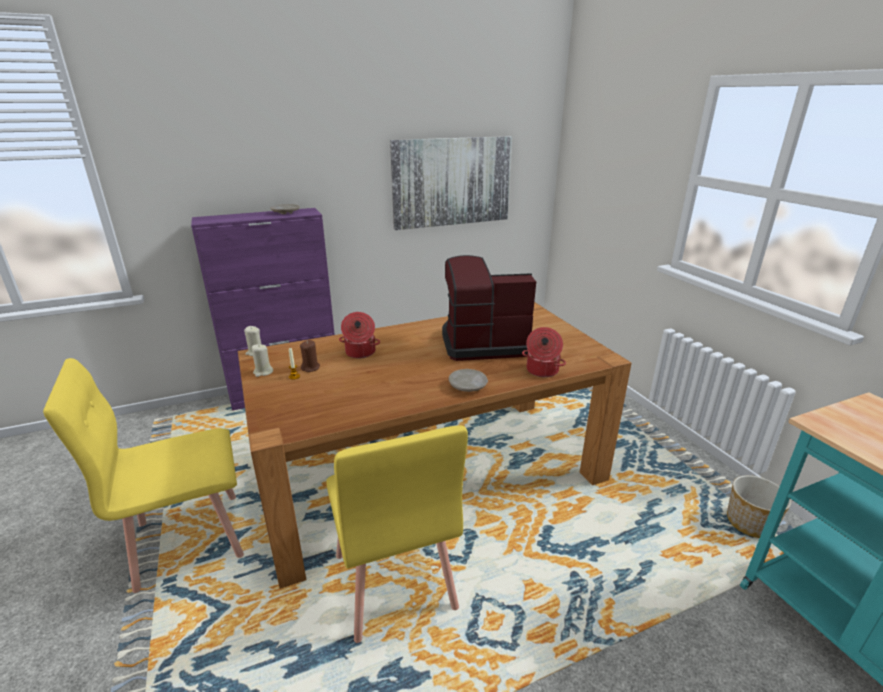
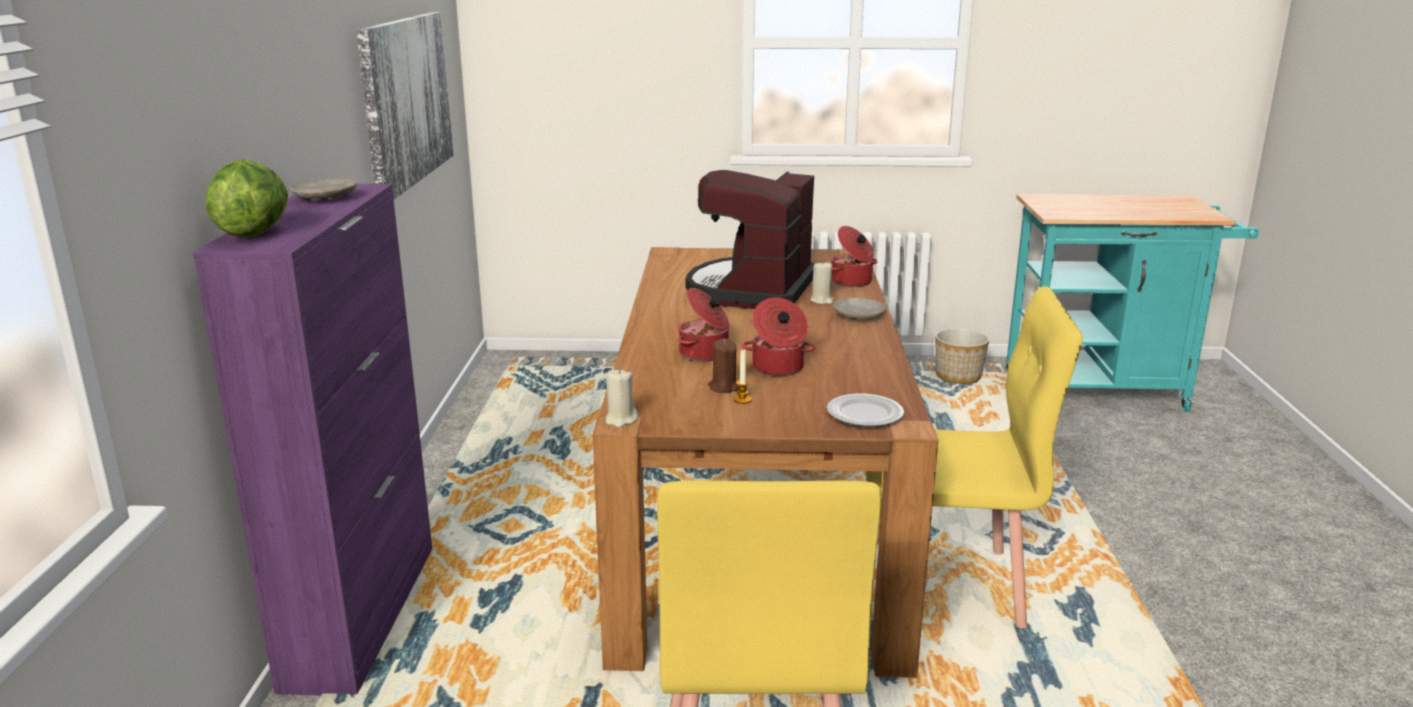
camera: 65 degrees left, 5 degrees down
beige candle [252,344,273,377] -> beige candle moved to [810,260,834,304]
none -> lettuce [206,160,288,237]
none -> cooking pot [742,297,816,376]
none -> plate [827,394,904,426]

